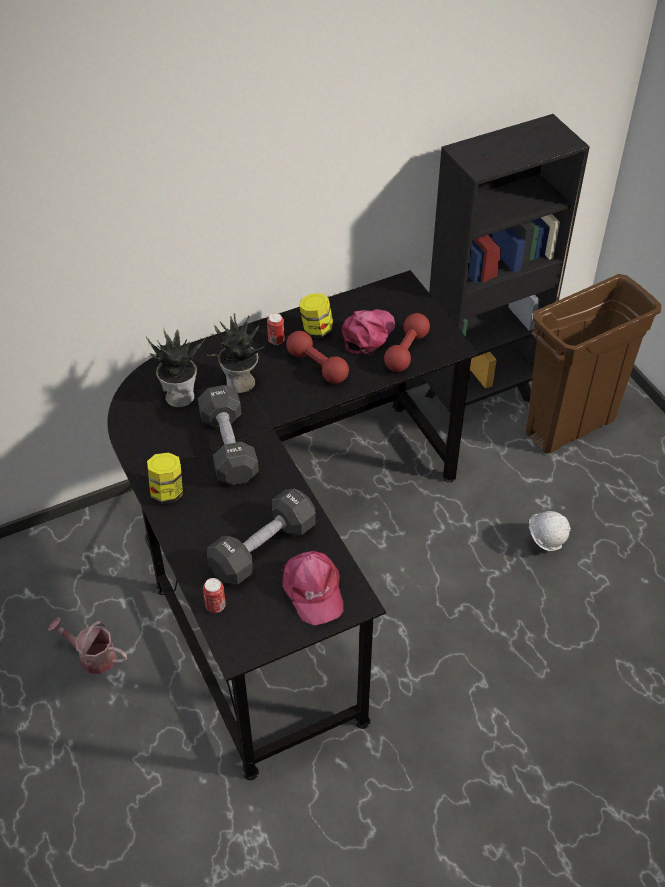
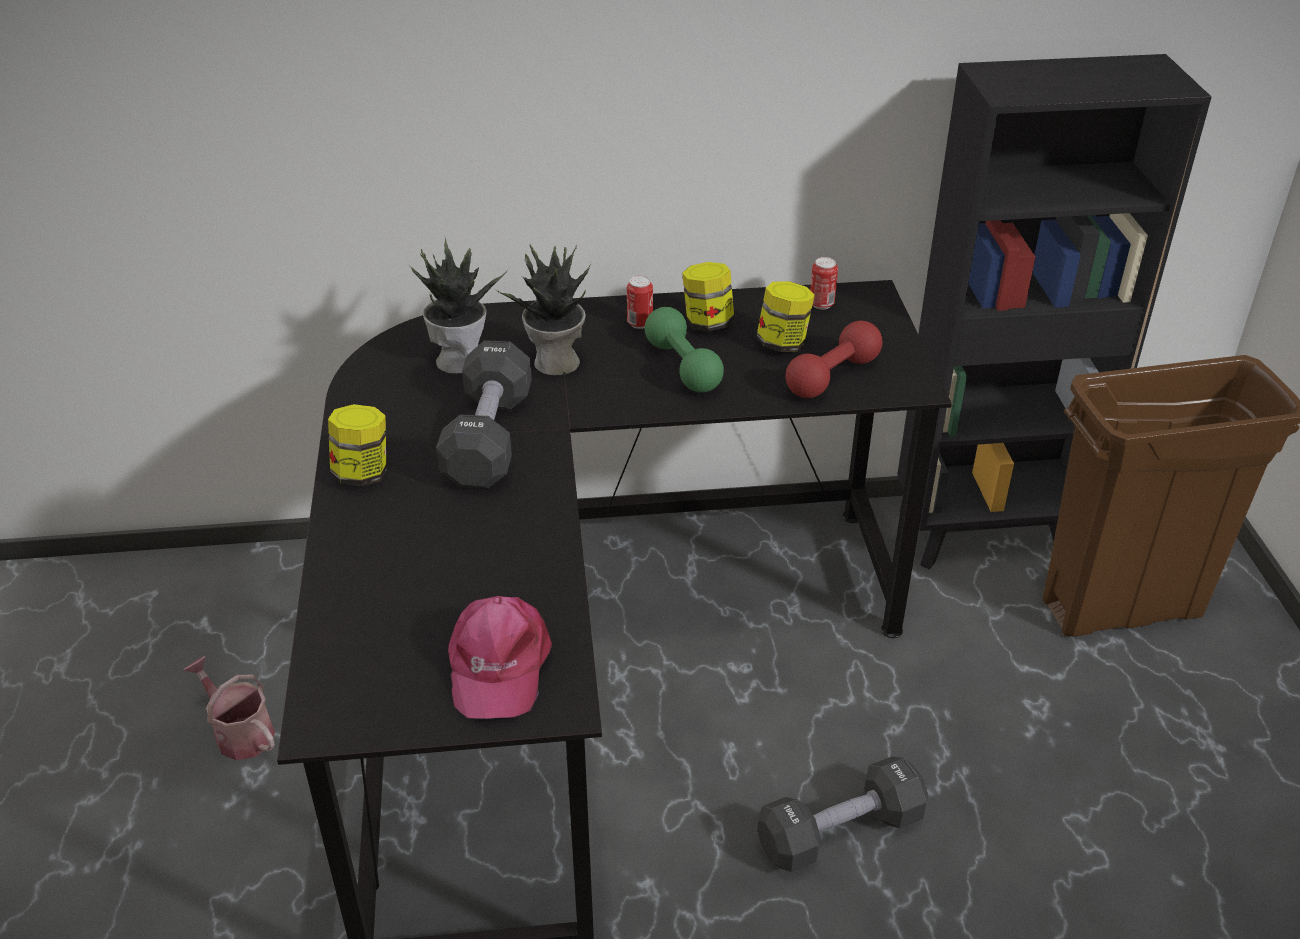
camera: 20 degrees right, 10 degrees down
can [203,578,226,613] -> can moved to [810,257,838,309]
black dumbbell [207,488,316,585] -> black dumbbell moved to [757,756,928,872]
red dumbbell [286,331,349,384] -> green dumbbell [645,307,724,393]
pink cap [342,309,395,356] -> jar [756,281,815,352]
white hard hat [529,511,571,551] -> none

